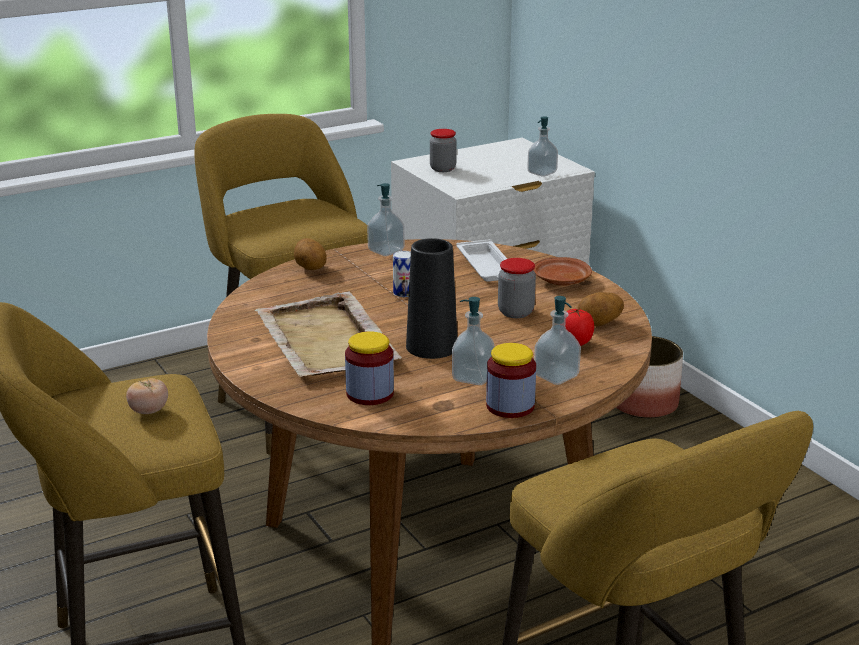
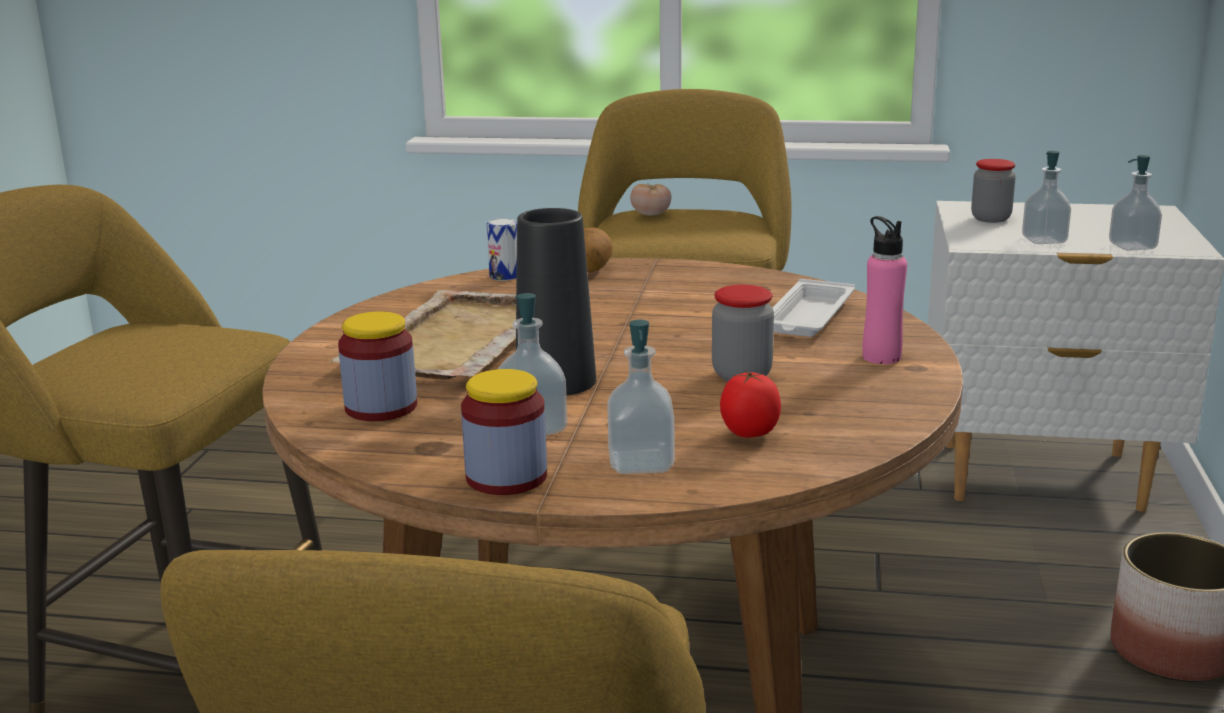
camera: 40 degrees right, 5 degrees down
tomato [126,378,168,414] -> tomato moved to [630,183,671,216]
soap dispenser [367,183,405,256] -> soap dispenser moved to [1022,151,1071,244]
can [393,251,411,297] -> can moved to [487,218,517,281]
brown plate [533,257,592,286] -> pink bottle [862,216,907,364]
potato [577,292,624,326] -> none

